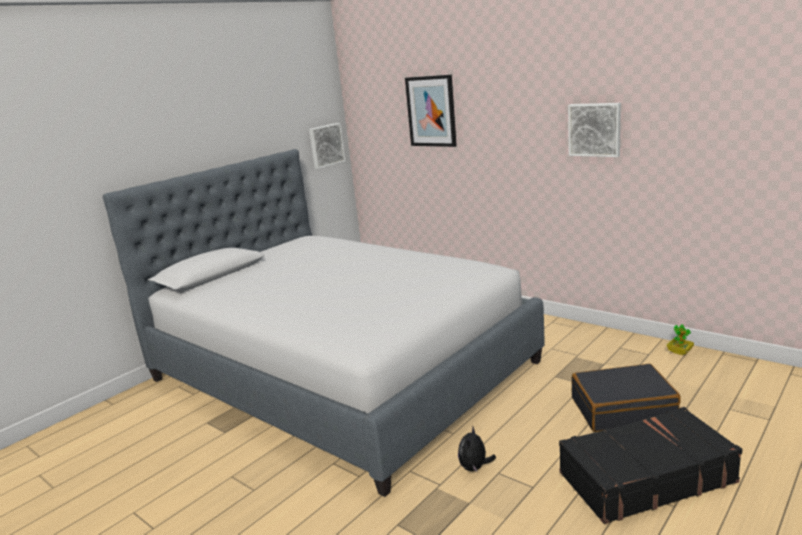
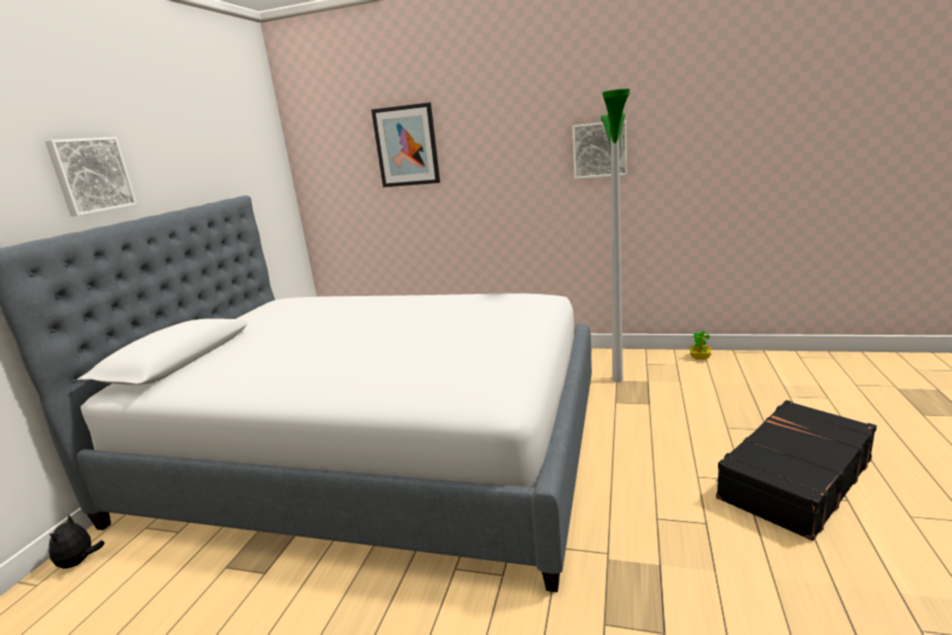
camera: 25 degrees left, 0 degrees up
picture [309,123,346,169] -> picture moved to [45,137,137,216]
plush toy [458,425,496,472] -> plush toy moved to [48,514,105,569]
black suitcase [572,364,681,432] -> none
none -> floor lamp [601,89,630,383]

